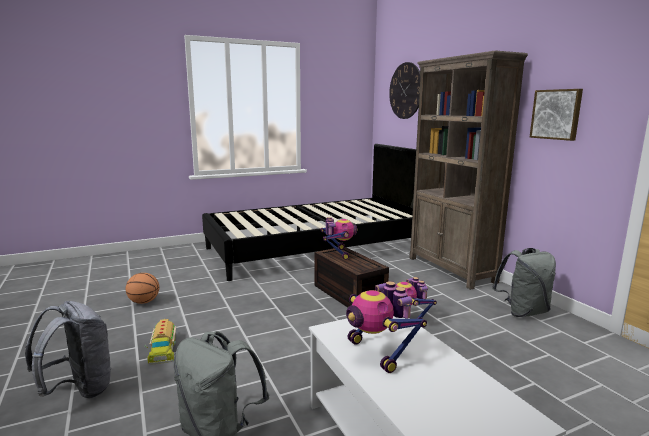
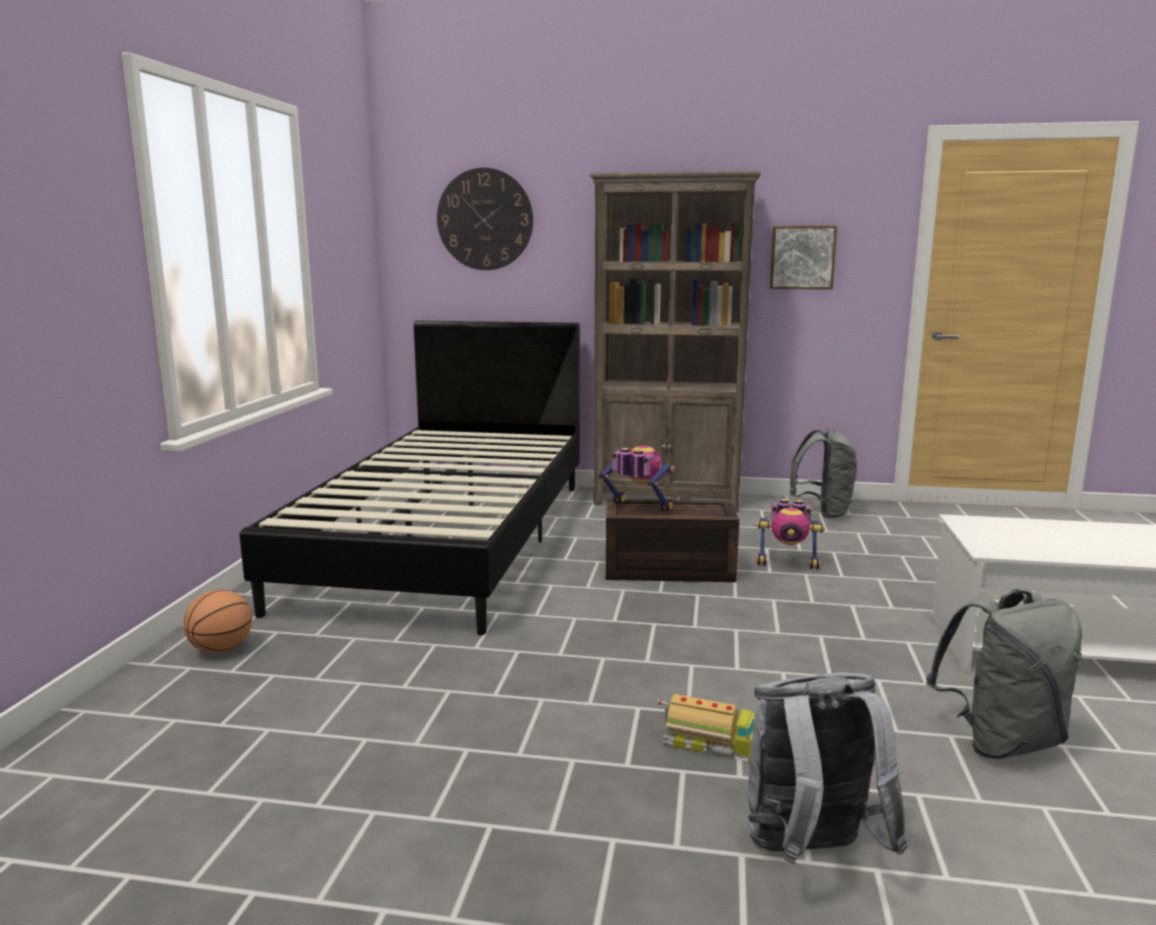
camera: 55 degrees left, 0 degrees up
basketball [126,273,159,304] -> basketball moved to [183,590,252,653]
toy robot [346,281,427,373] -> none

